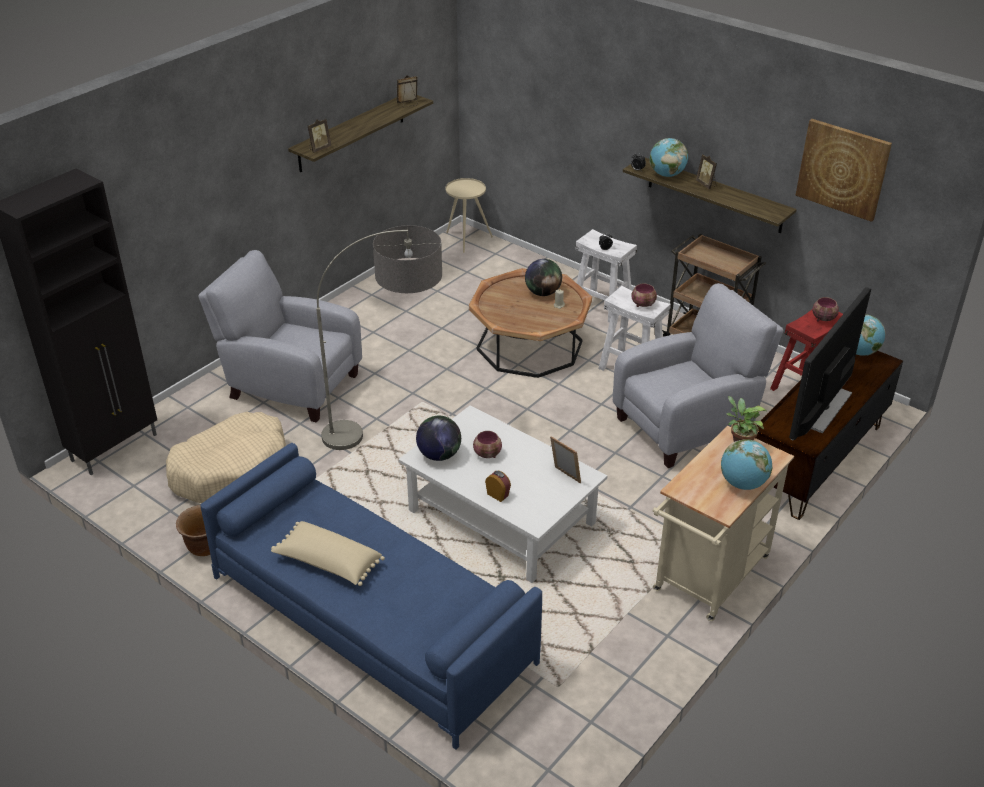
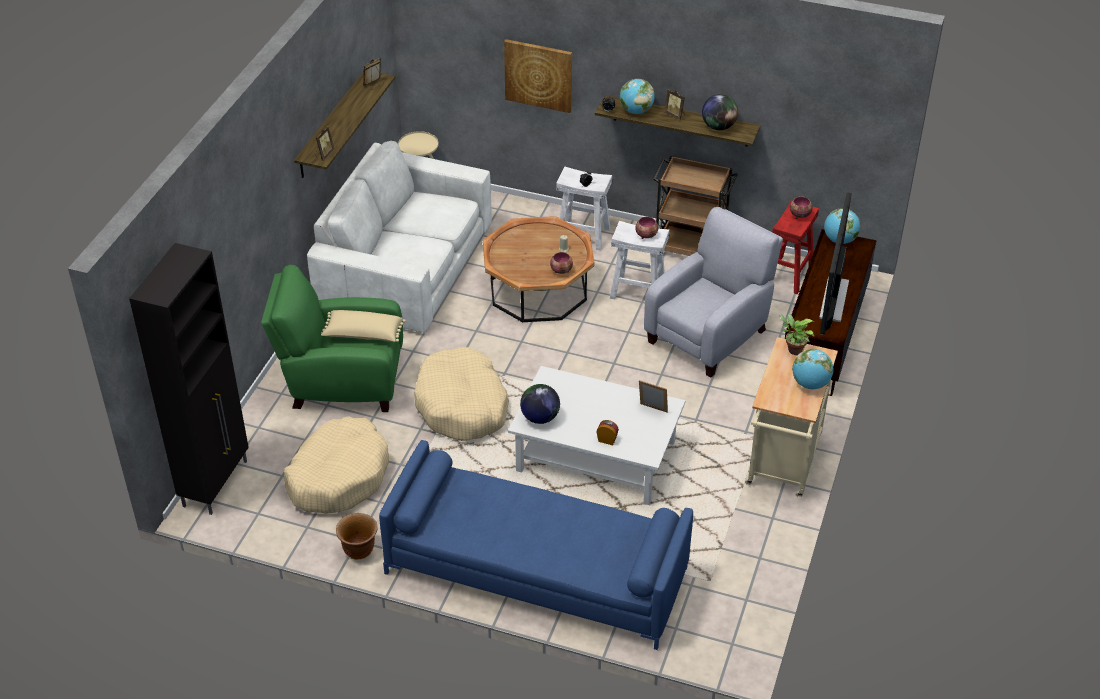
camera: 20 degrees left, 5 degrees up
grey armchair [198,250,362,423] -> green armchair [261,265,403,412]
beige pillow [271,521,385,586] -> beige pillow moved to [321,310,406,342]
floor lamp [316,225,442,450] -> beige dog bed [414,347,509,441]
bowl [473,431,502,458] -> bowl moved to [550,252,573,274]
globe [525,259,562,296] -> globe moved to [702,94,738,130]
picture [795,119,892,222] -> picture moved to [504,39,572,113]
none -> white sofa [307,141,492,333]

